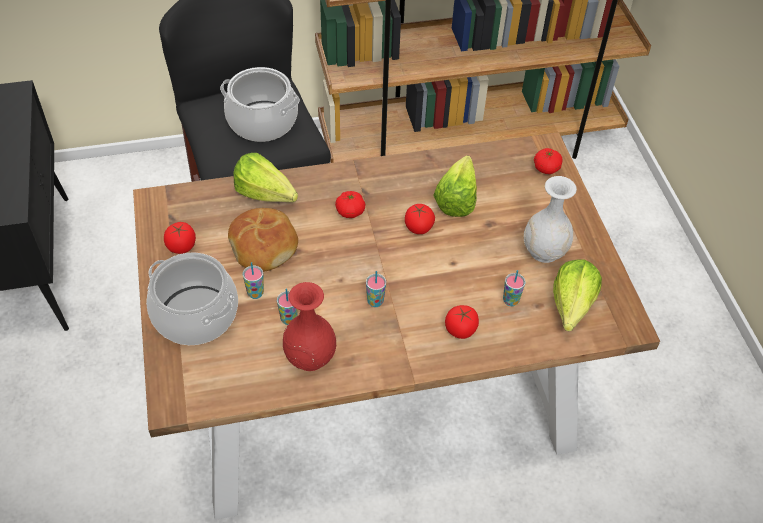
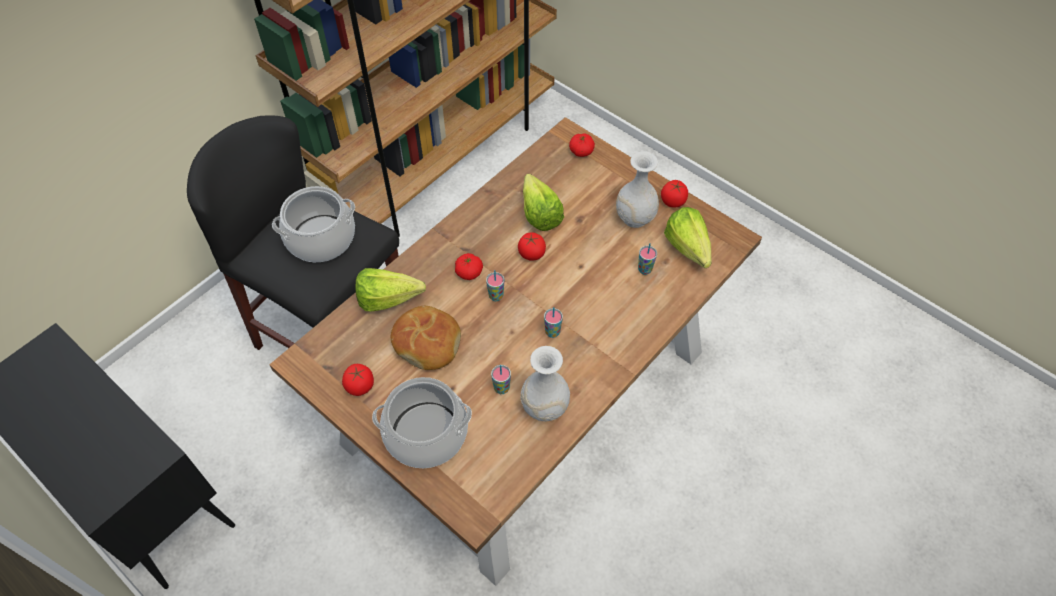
camera: 35 degrees left, 5 degrees up
cup [243,262,264,299] -> cup moved to [486,270,504,301]
red vase [283,282,336,371] -> white vase [521,346,570,421]
tomato [445,305,479,339] -> tomato moved to [661,180,688,207]

